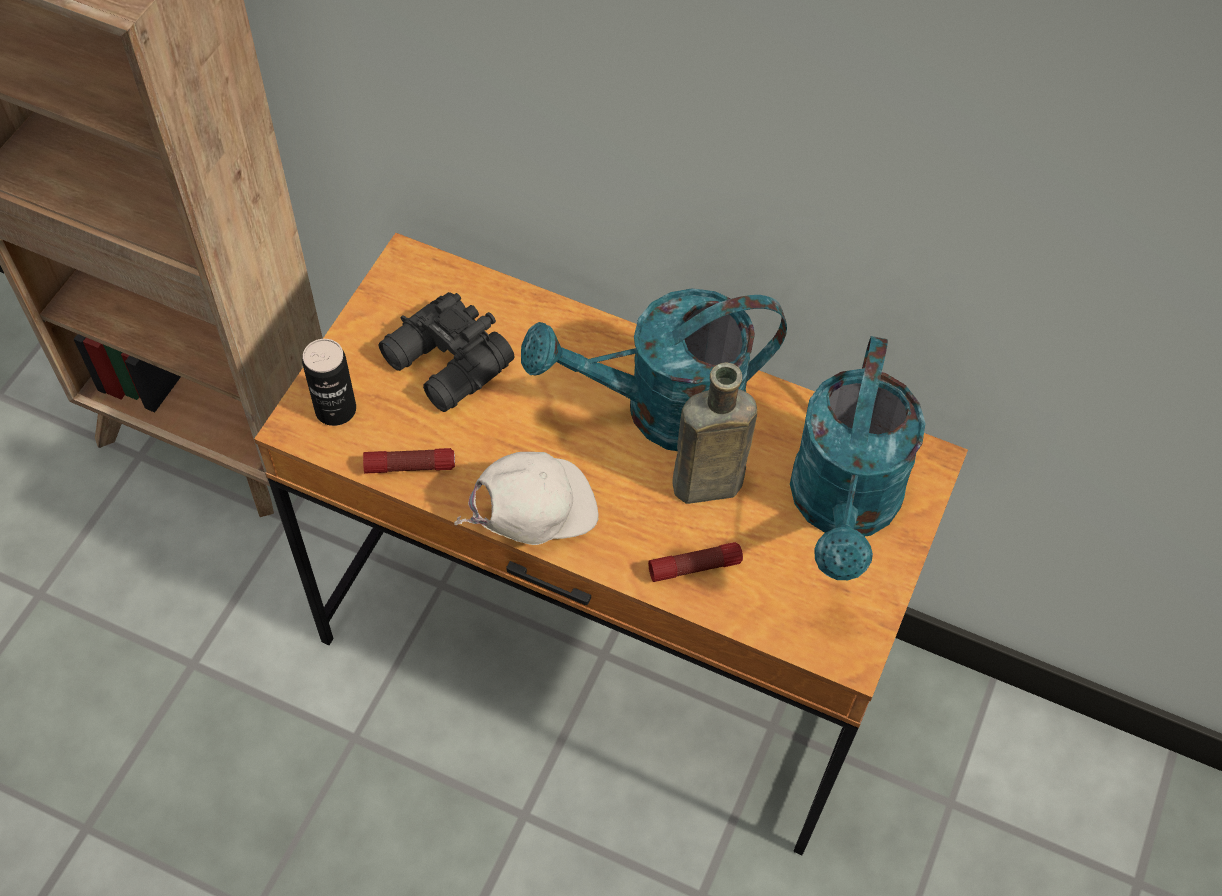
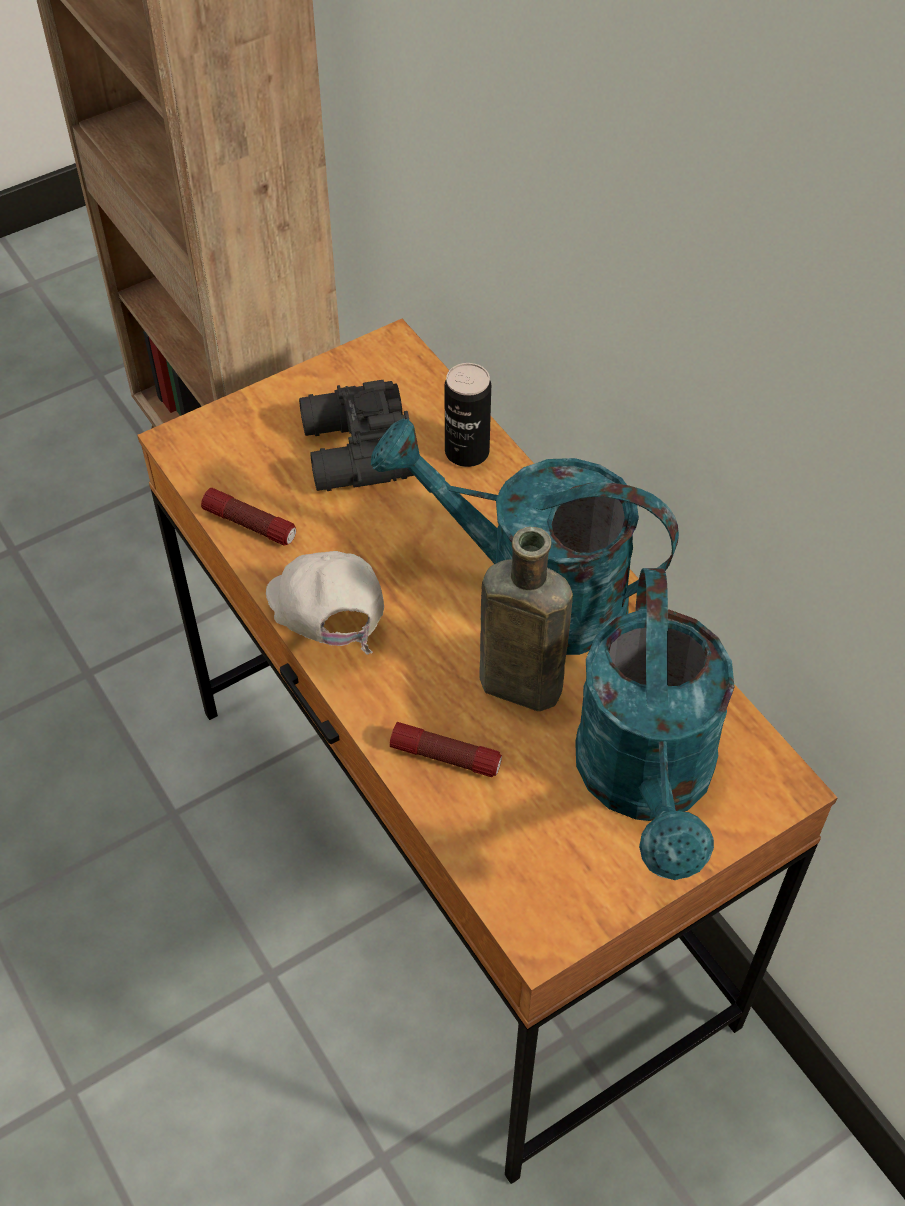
camera: 35 degrees right, 5 degrees down
can [302,339,356,426] -> can moved to [444,363,491,467]
white cap [454,452,599,545] -> white cap turned 120 degrees counterclockwise [266,551,384,655]
turquoise watering can [790,336,926,580] -> turquoise watering can turned 45 degrees counterclockwise [575,568,734,880]

